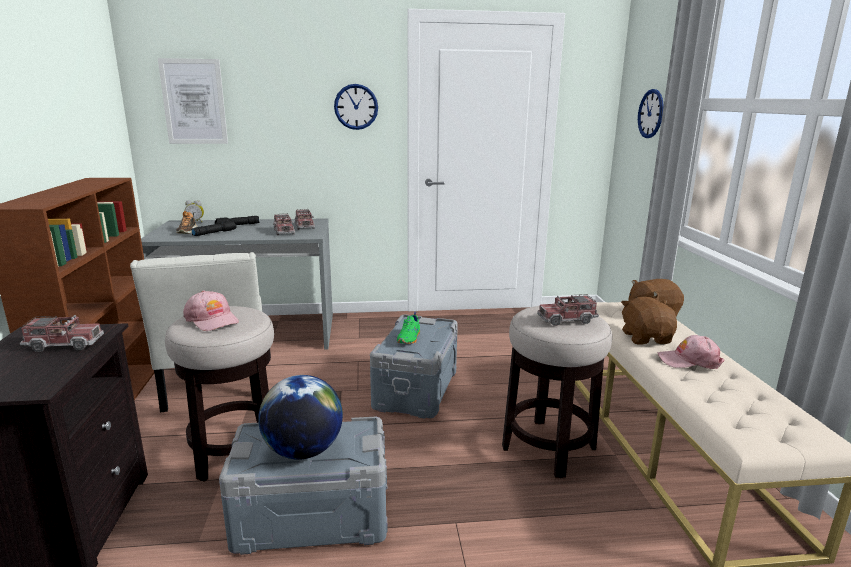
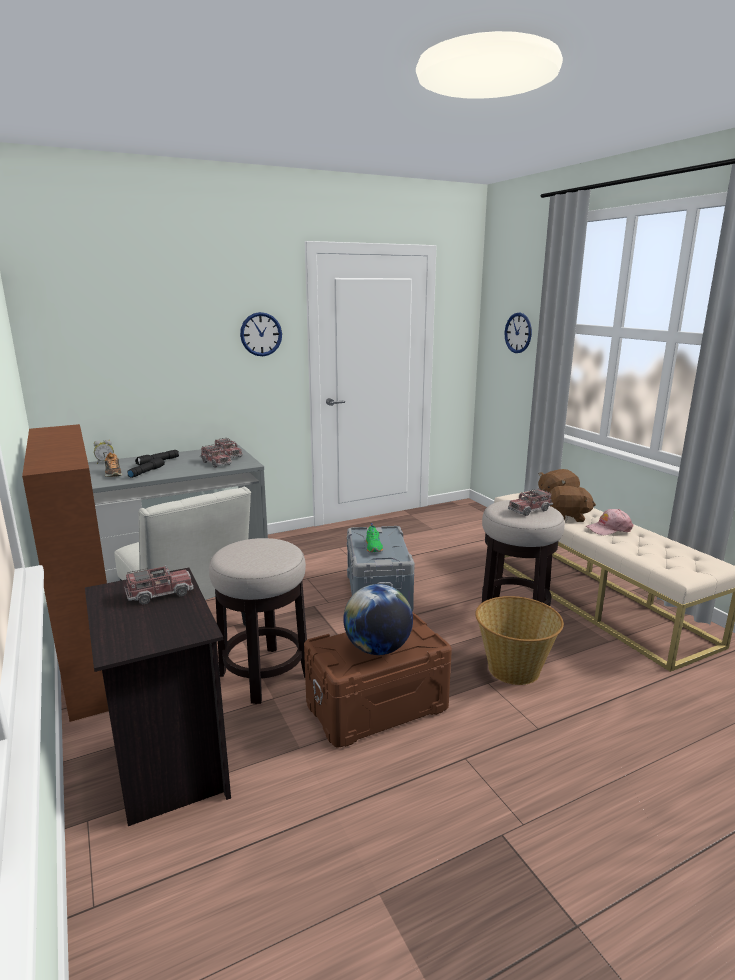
camera: 20 degrees left, 0 degrees up
picture [158,58,228,144] -> none
pink cap [183,291,239,331] -> none
grey storage box [219,417,388,555] -> brown storage box [304,612,452,748]
brown plush toy [621,297,677,344] -> brown plush toy turned 120 degrees clockwise [547,486,596,522]
none -> basket [475,596,564,685]

